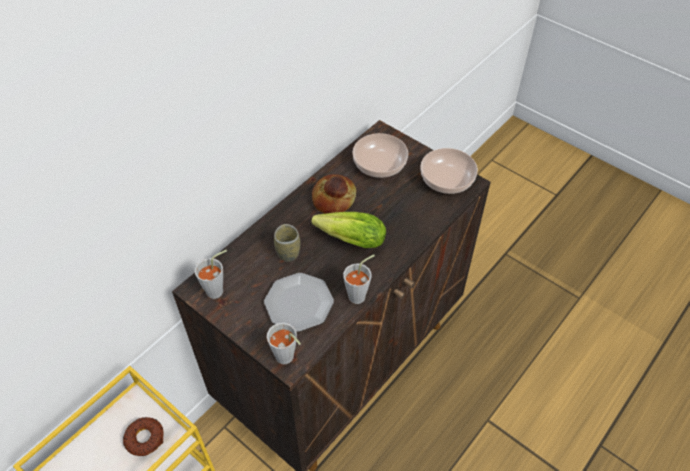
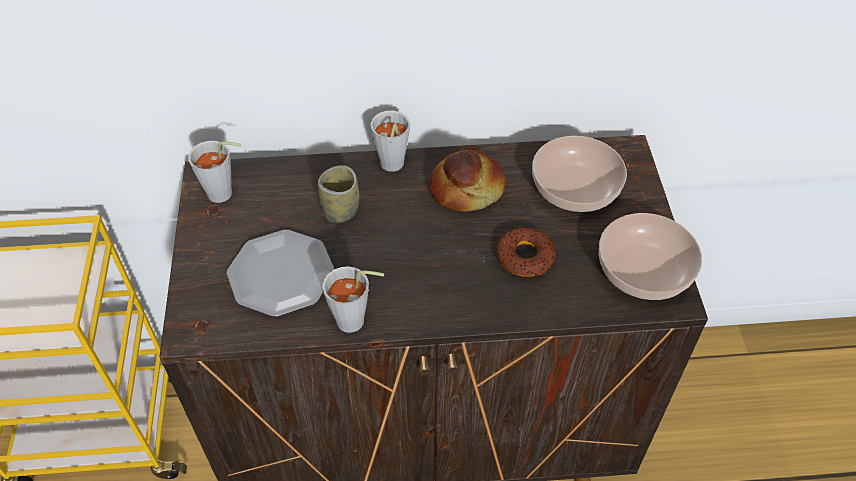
camera: 45 degrees right, 0 degrees up
donut [123,417,164,456] -> donut moved to [496,227,556,277]
grey cup [267,323,301,364] -> grey cup moved to [370,111,410,172]
lettuce [311,212,386,248] -> none

